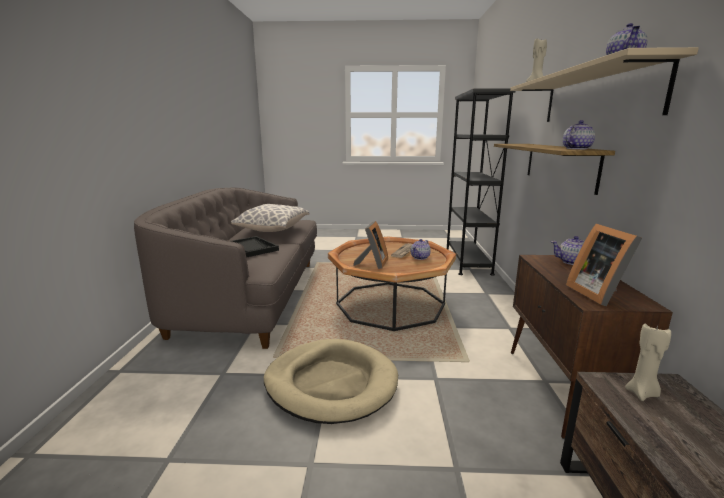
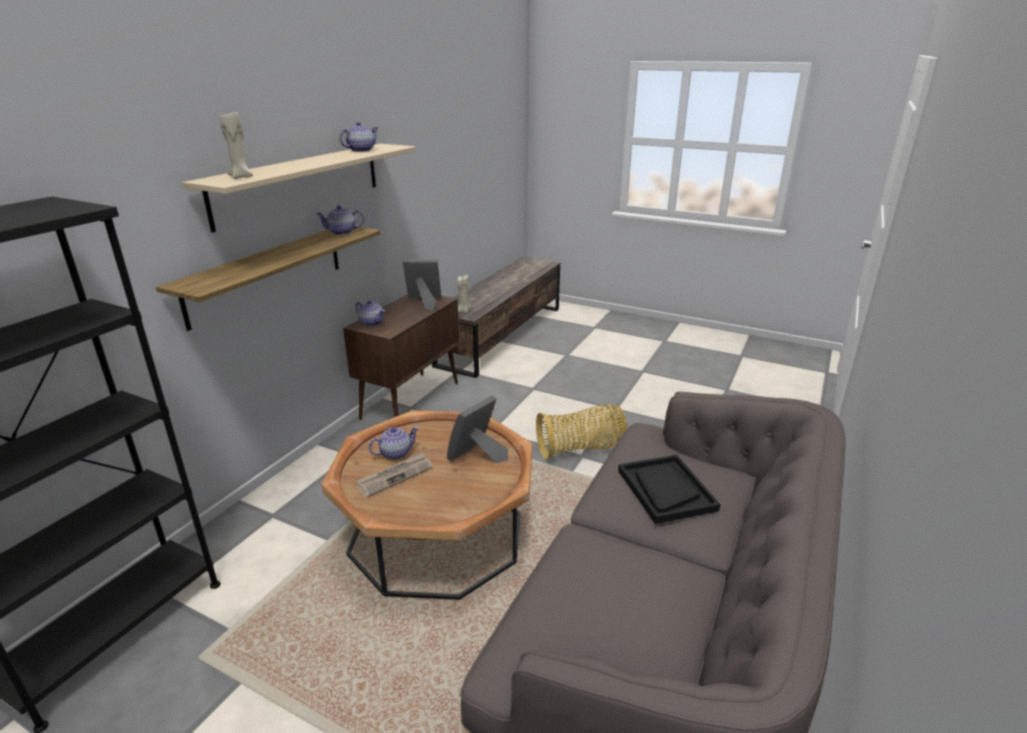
camera: 155 degrees left, 10 degrees up
pillow [231,204,310,232] -> none
beige dog bed [264,339,398,424] -> basket [536,404,628,459]
picture frame [566,224,642,306] -> picture frame turned 105 degrees counterclockwise [403,260,441,310]

